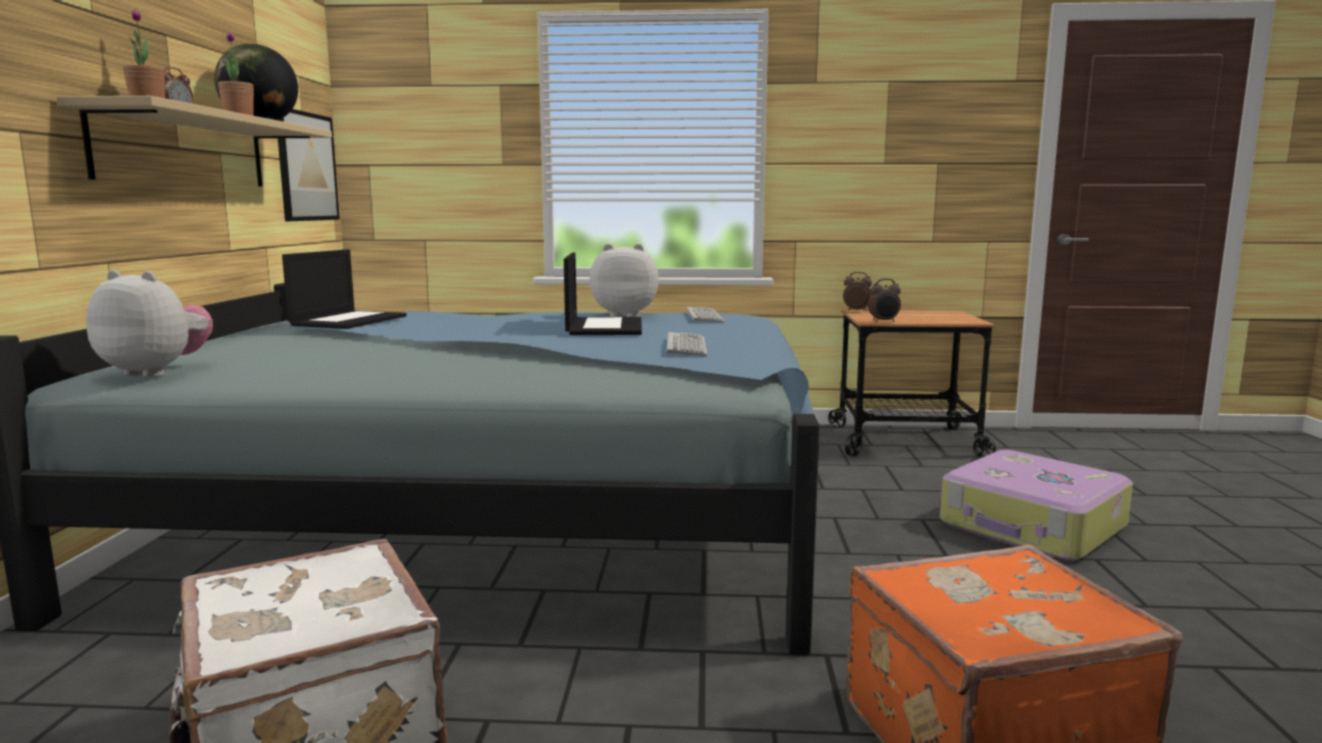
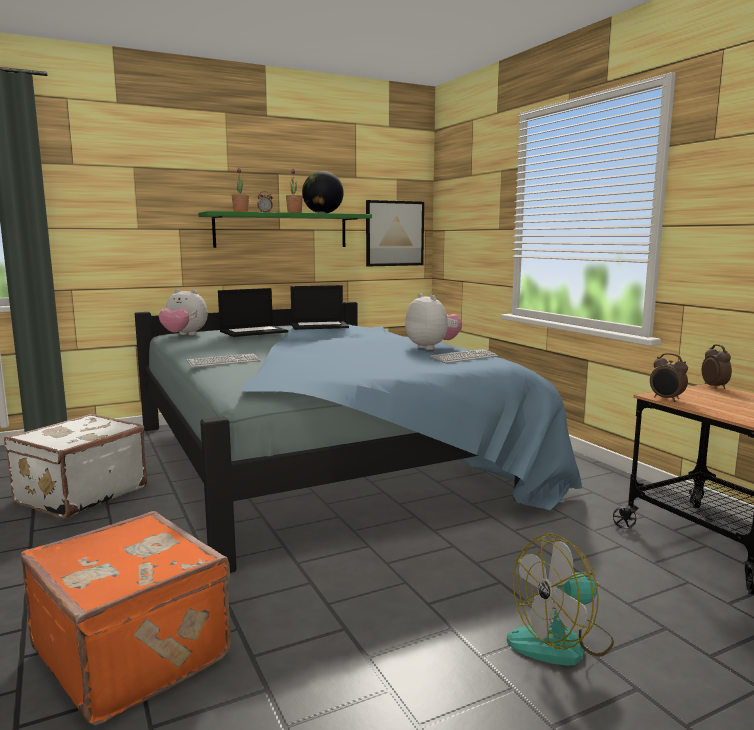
camera: 60 degrees right, 0 degrees up
beige shelf [56,96,332,187] -> green shelf [199,211,372,248]
plush toy [86,270,213,378] -> plush toy turned 120 degrees clockwise [159,289,208,335]
laptop [564,252,642,335] -> laptop moved to [218,288,288,337]
keyboard [667,332,707,356] -> keyboard moved to [186,354,261,368]
suitcase [940,450,1133,561] -> fan [507,534,614,666]

